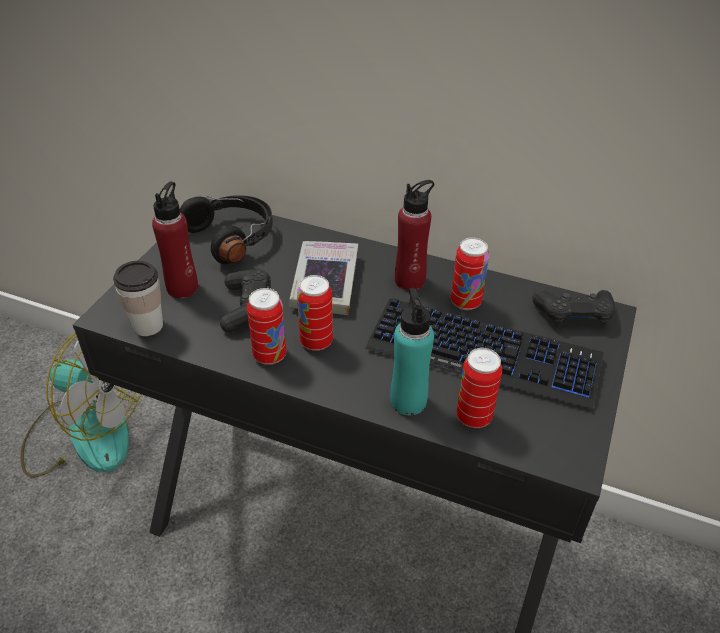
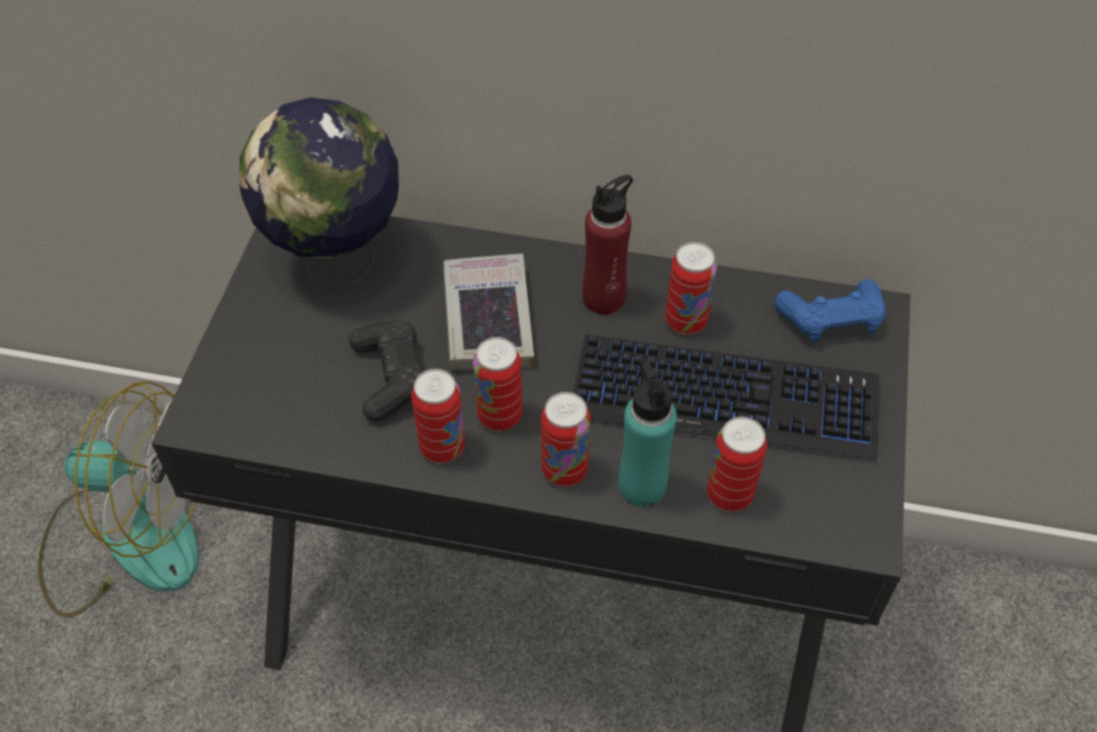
camera: 10 degrees left, 10 degrees up
cup [113,261,163,336] -> none
red bottle [152,181,198,298] -> none
black headphones [180,195,273,264] -> globe [240,97,399,284]
black game controller [532,289,615,327] -> blue game controller [774,279,886,343]
none -> can [541,392,591,487]

